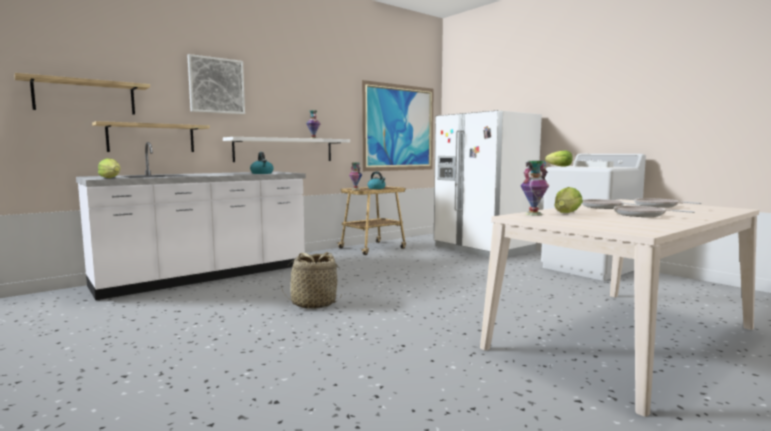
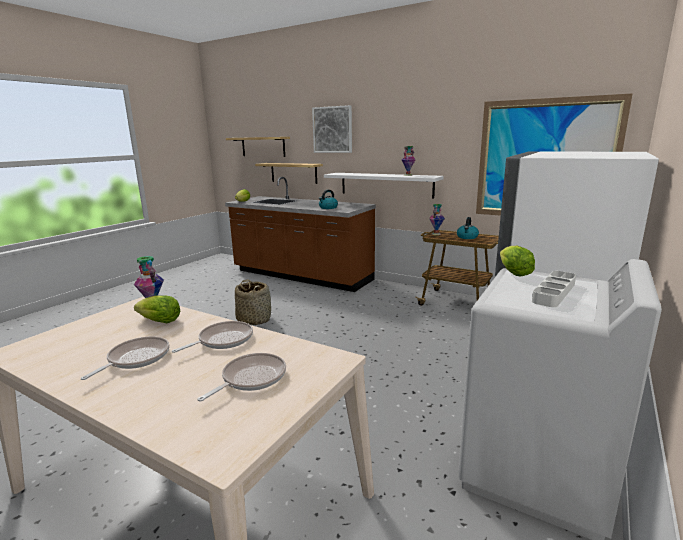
camera: 70 degrees right, 10 degrees up
white counter [76,142,306,300] -> brown counter [225,177,376,292]

